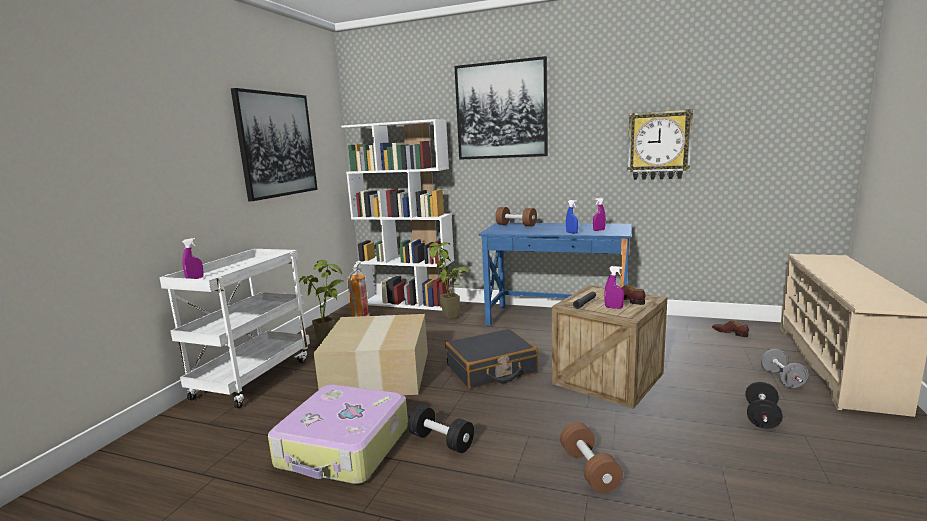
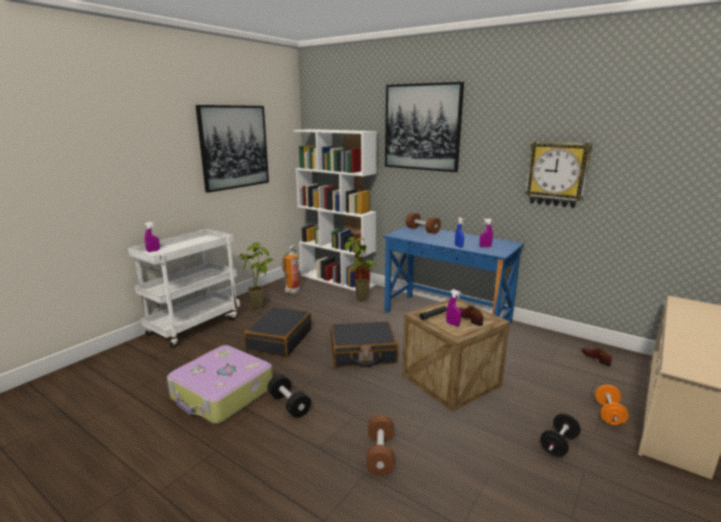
camera: 15 degrees right, 5 degrees up
cardboard box [314,314,428,395] -> black suitcase [244,307,311,357]
grey dumbbell [761,349,808,388] -> orange dumbbell [595,385,629,425]

